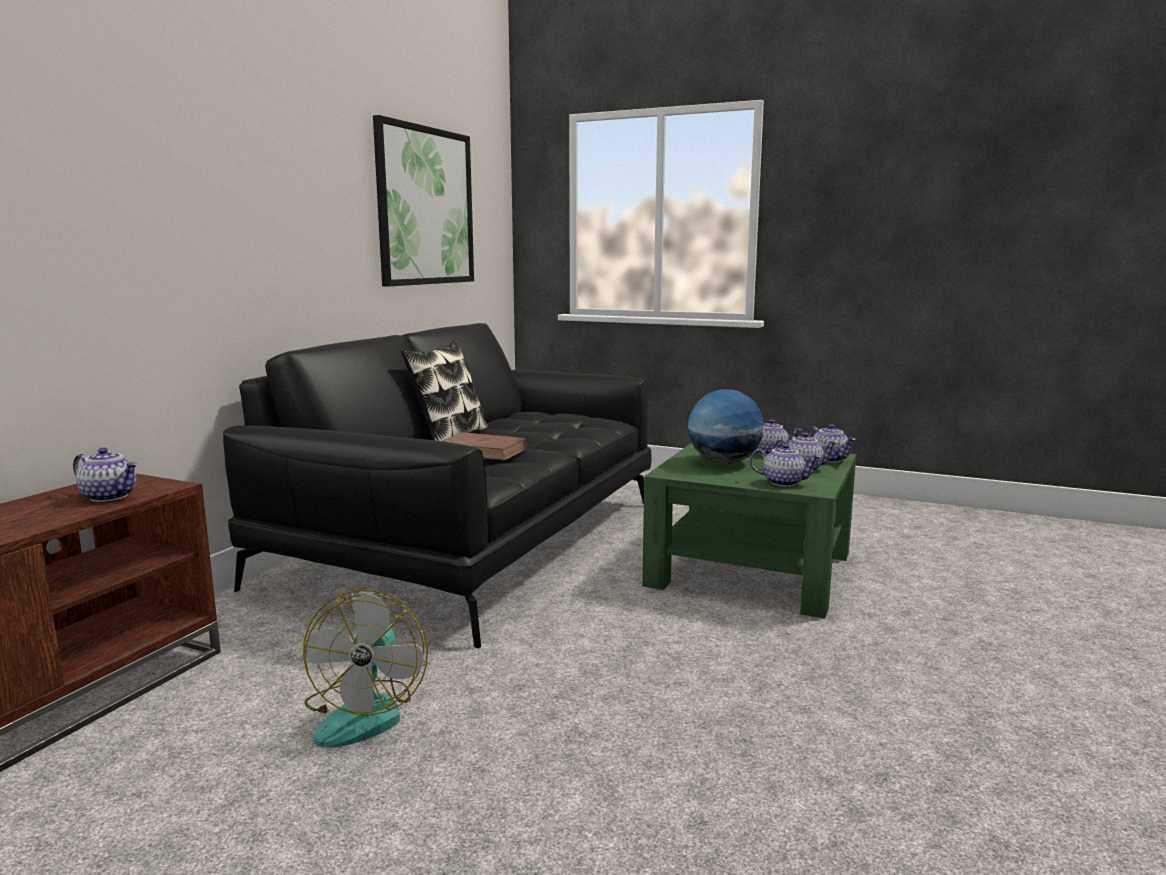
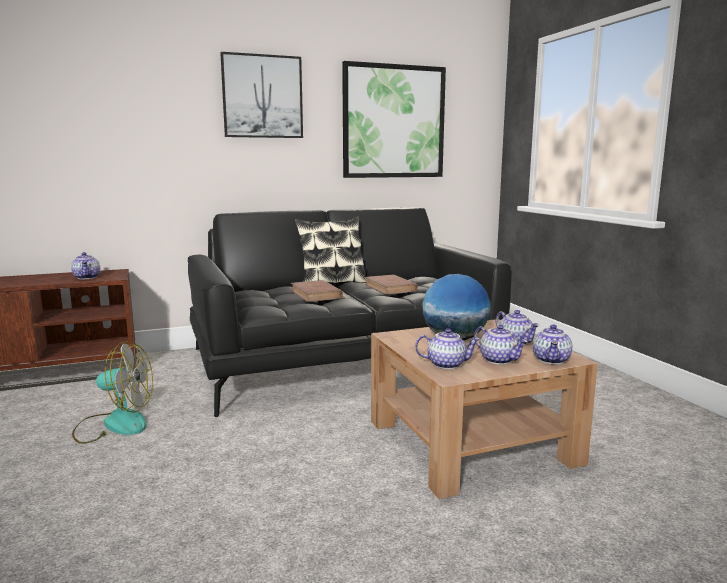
camera: 45 degrees right, 0 degrees up
fan [303,590,428,748] -> fan turned 135 degrees counterclockwise [72,342,153,444]
green coffee table [642,443,856,619] -> brown coffee table [371,319,598,499]
teapot [750,443,821,487] -> teapot turned 60 degrees counterclockwise [415,328,480,369]
none -> picture [220,52,303,138]
none -> brown book [364,275,418,295]

